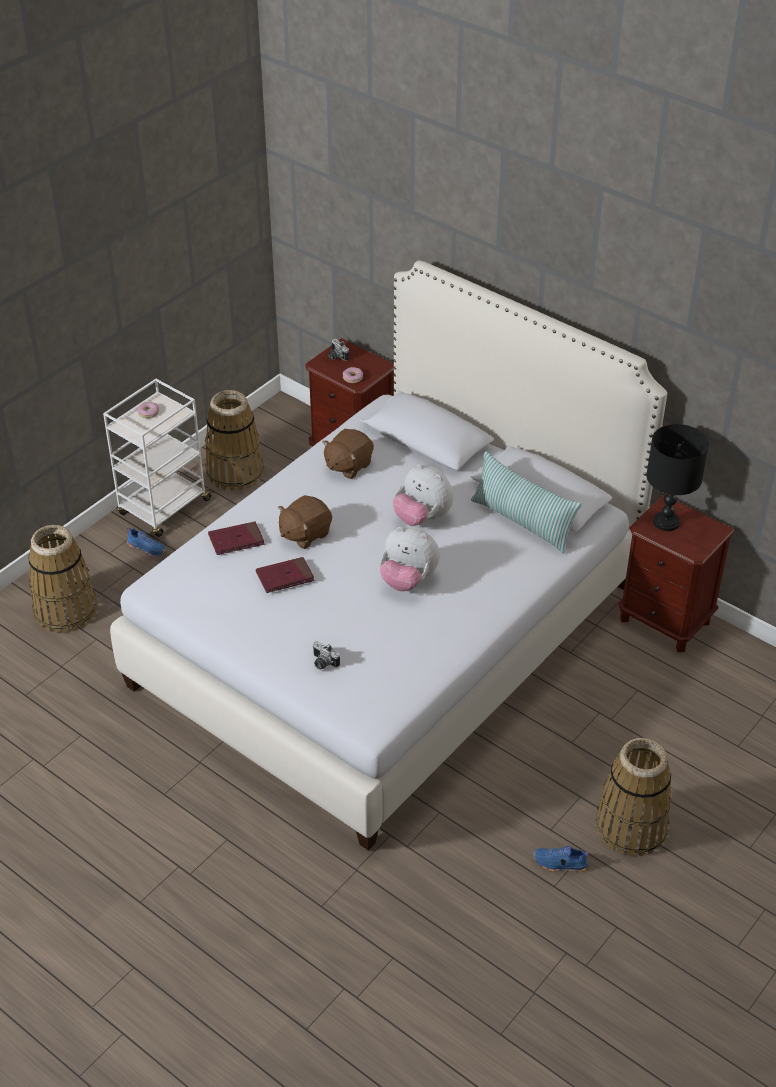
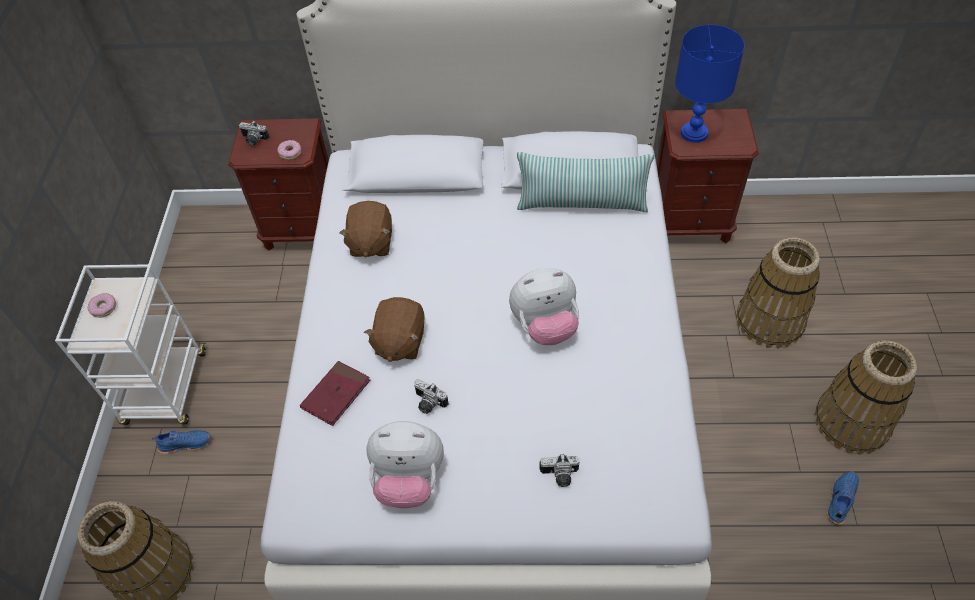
camera: 35 degrees left, 10 degrees up
basket [205,390,264,491] -> basket moved to [736,237,820,349]
red book [256,557,314,593] -> camera [414,379,449,414]
plush toy [393,464,454,526] -> plush toy moved to [367,421,444,508]
blue shoe [533,846,589,872] -> blue shoe turned 150 degrees clockwise [827,471,859,525]
black table lamp [646,424,709,531] -> blue table lamp [675,25,745,143]

